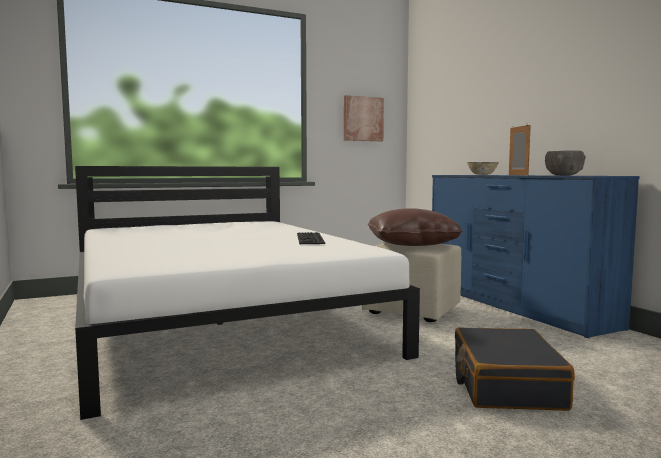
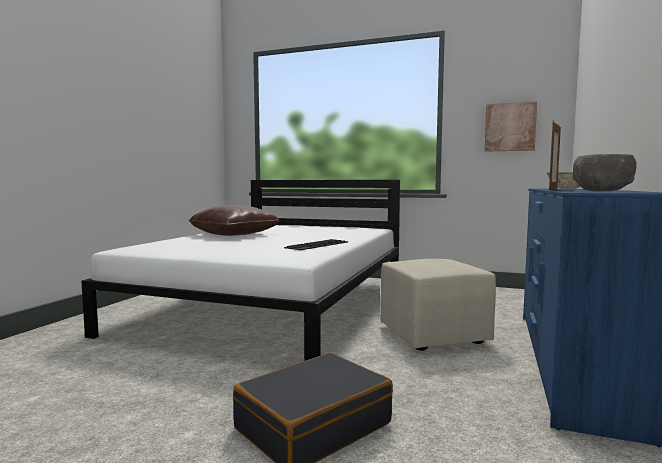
camera: 45 degrees right, 0 degrees up
brown pillow [368,208,463,246] -> brown pillow moved to [189,205,279,236]

